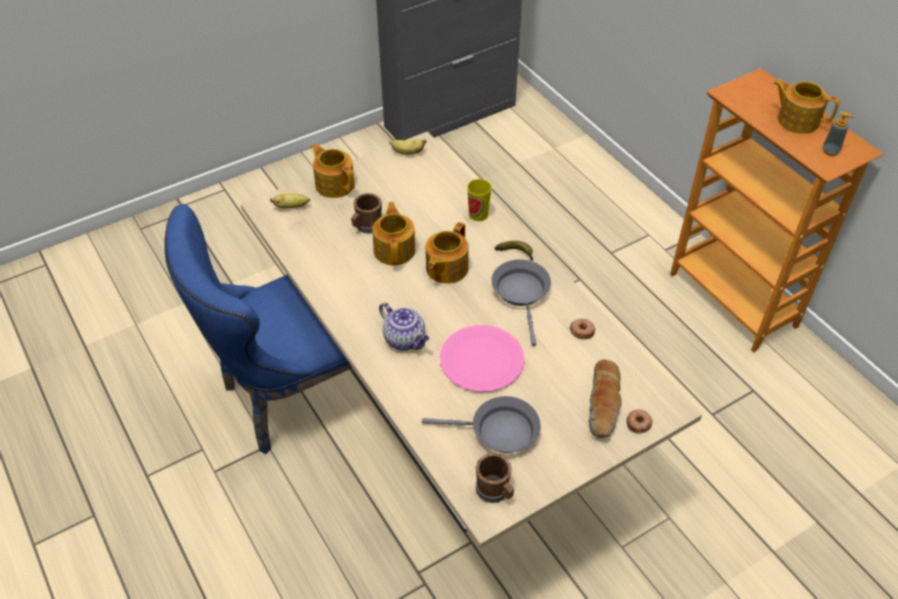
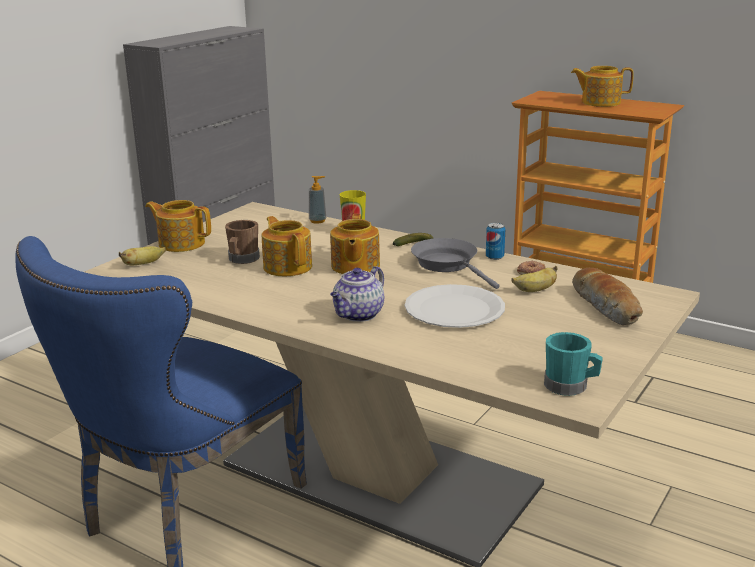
camera: 25 degrees left, 25 degrees down
teapot [379,302,429,350] -> teapot turned 105 degrees clockwise [330,266,384,322]
banana [389,139,426,154] -> banana moved to [511,266,558,292]
grey frying pan [422,396,541,453] -> none
pink plate [440,325,525,392] -> white plate [405,284,505,328]
brown mug [476,453,514,503] -> turquoise mug [544,332,603,396]
donut [627,409,652,434] -> none
soap dispenser [822,112,855,156] -> soap dispenser moved to [309,176,326,224]
none -> can [486,223,505,260]

